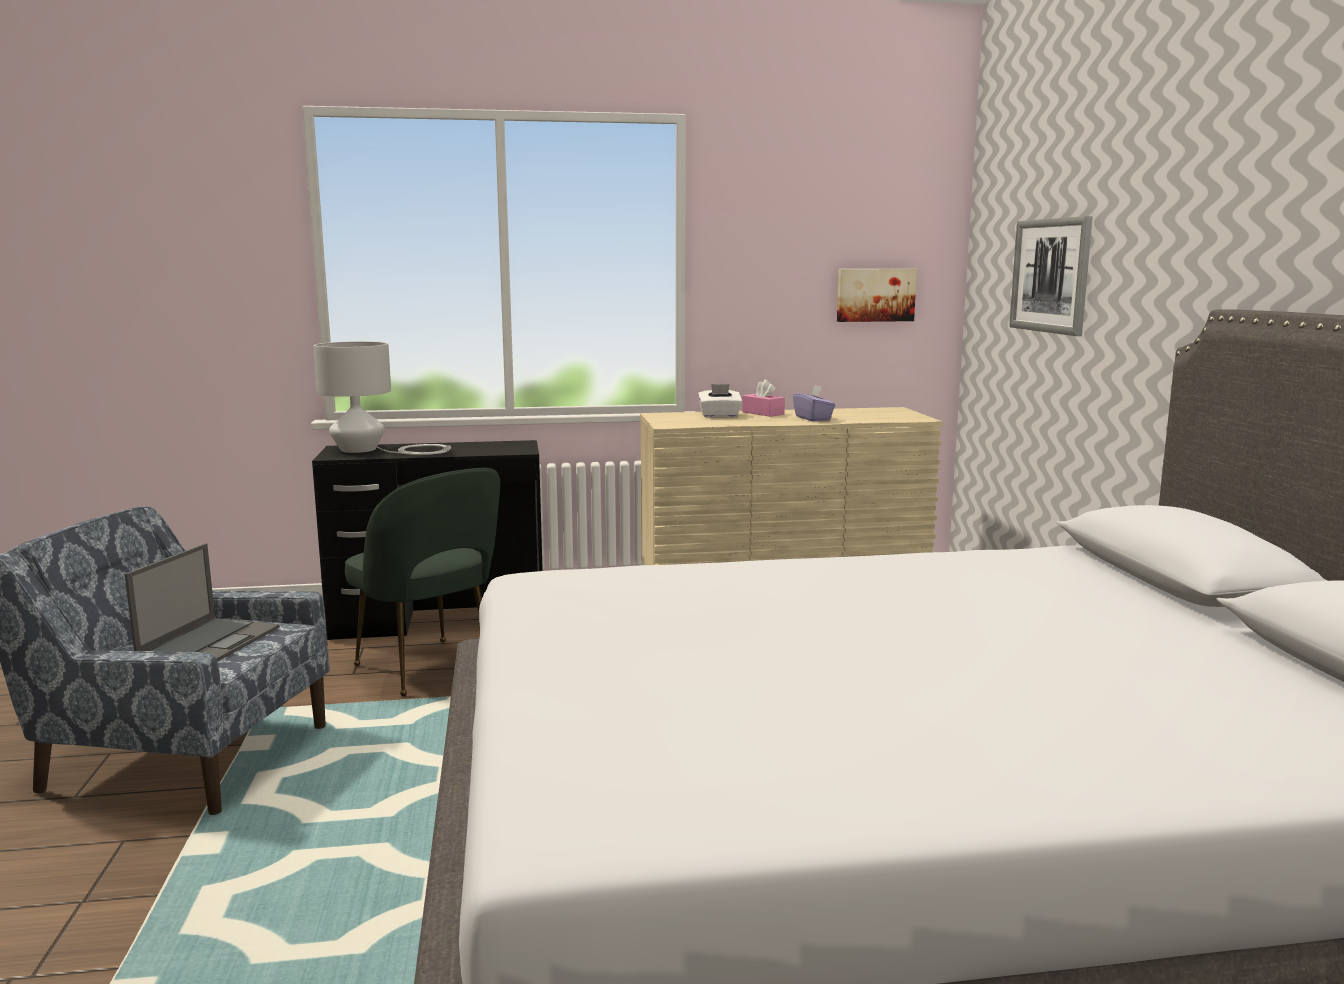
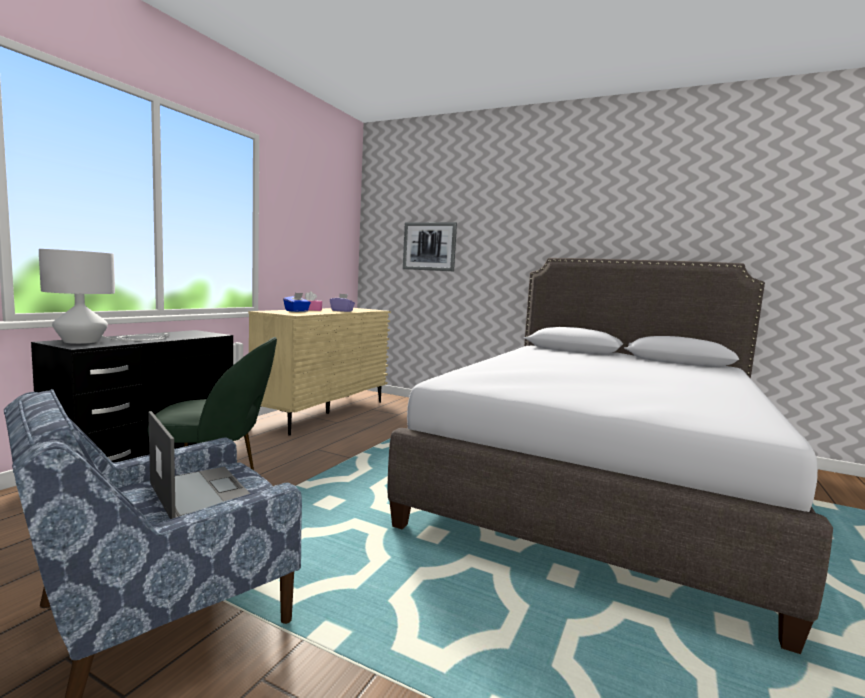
camera: 55 degrees left, 5 degrees down
white tissue box [698,384,742,418] -> blue tissue box [283,293,311,312]
picture [837,269,917,322] -> none

